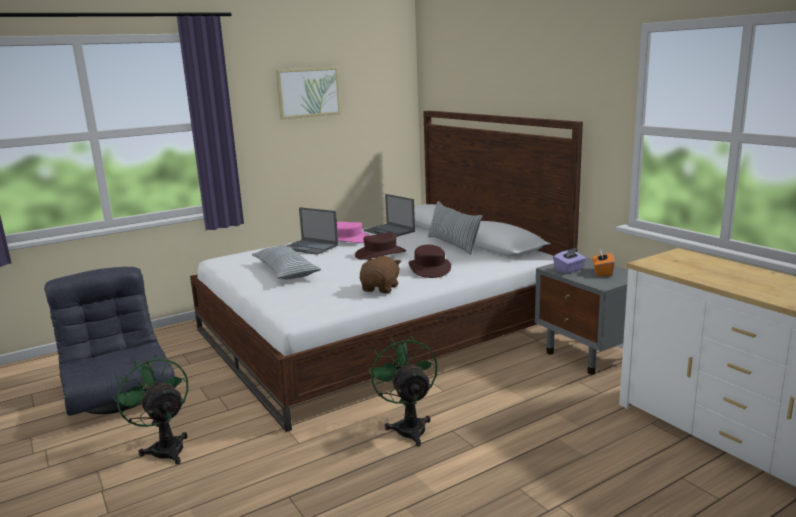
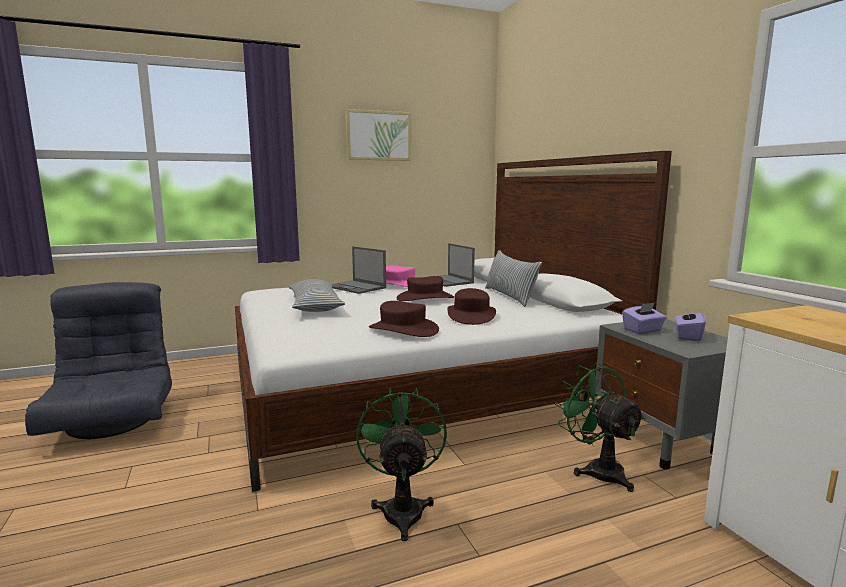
camera: 10 degrees right, 5 degrees down
green fan [113,355,188,464] -> green fan moved to [555,363,646,492]
brown plush toy [360,256,401,293] -> brown hat [369,301,439,337]
orange tissue box [592,248,615,276] -> purple tissue box [675,305,706,342]

